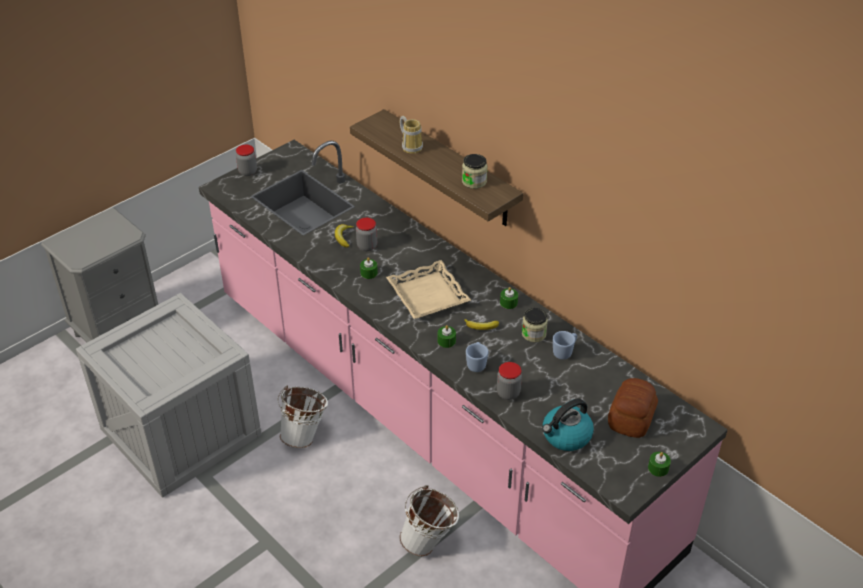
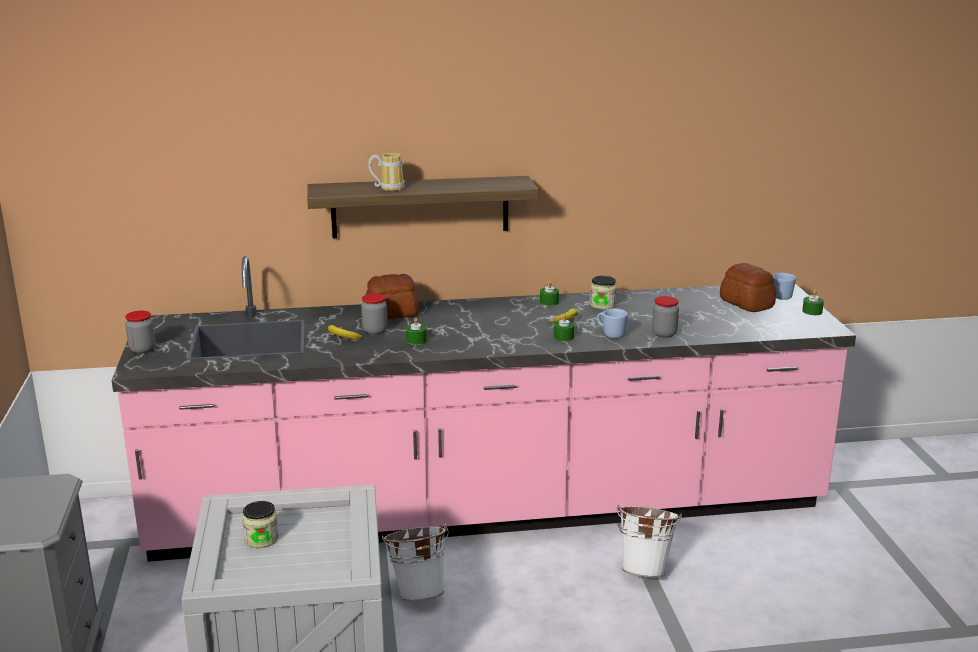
camera: 55 degrees left, 20 degrees down
beige tray [386,260,471,319] -> none
jar [462,154,488,189] -> jar moved to [242,501,279,548]
kettle [542,399,594,451] -> none
blue mug [553,331,577,359] -> blue mug moved to [773,273,796,300]
none -> bread [366,274,419,319]

